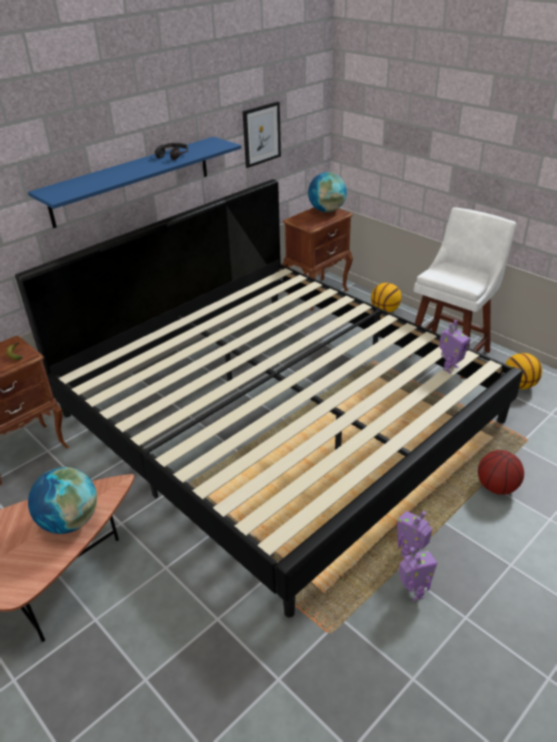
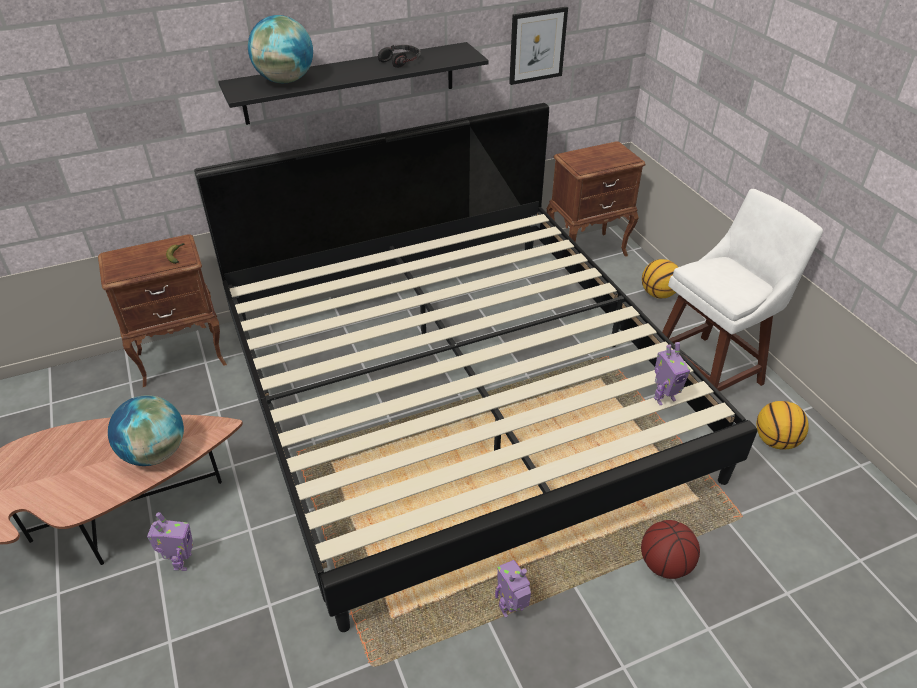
camera: 20 degrees right, 5 degrees up
blue shelf [28,137,241,228] -> black shelf [218,42,489,125]
globe [308,172,347,212] -> globe moved to [248,15,313,83]
toy robot [399,547,437,602] -> toy robot moved to [147,512,193,571]

